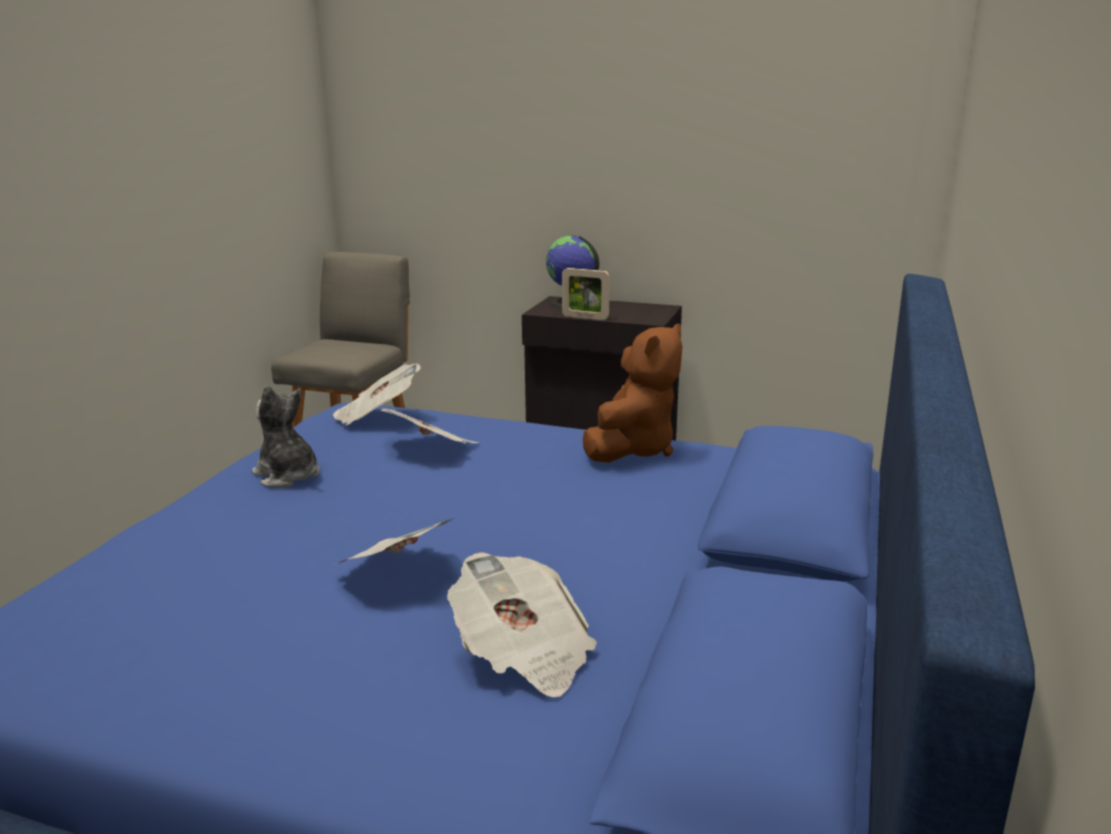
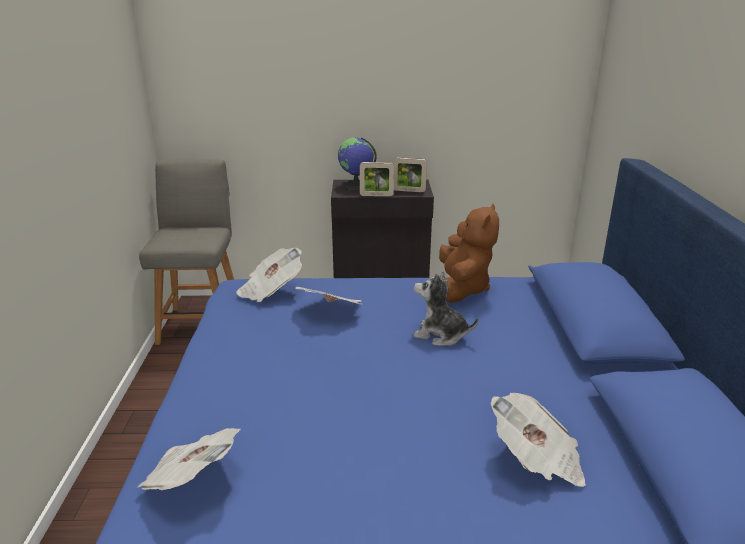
camera: 20 degrees left, 5 degrees up
plush toy [252,385,320,488] -> plush toy moved to [413,271,478,346]
newspaper [336,518,455,564] -> newspaper moved to [138,428,240,490]
none -> picture frame [393,158,427,192]

